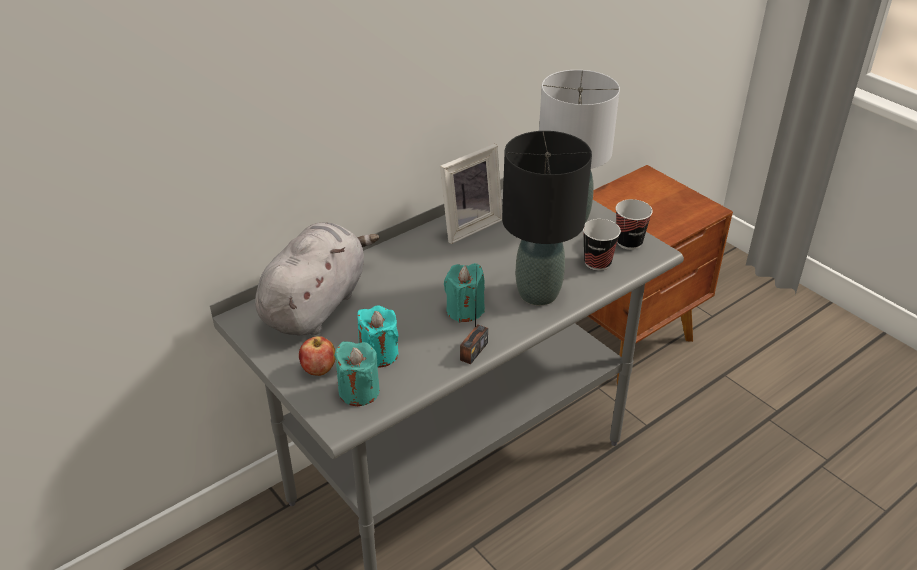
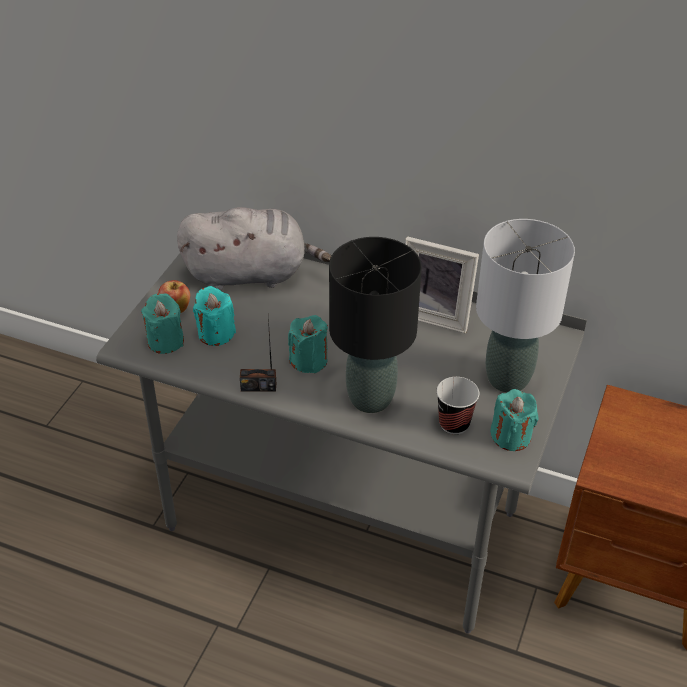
camera: 60 degrees right, 5 degrees up
cup [615,199,653,250] -> turquoise candle [490,389,538,451]

